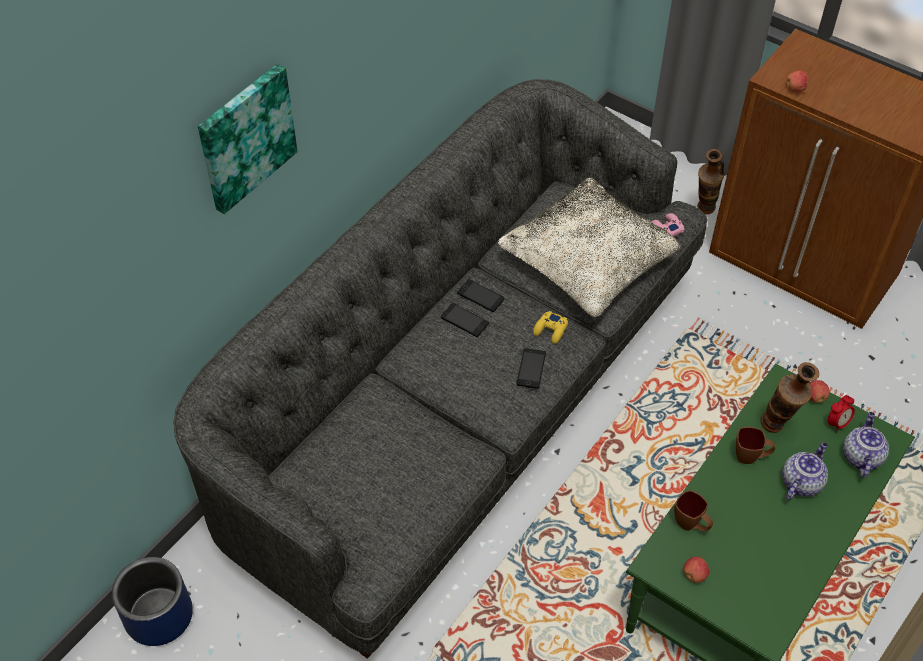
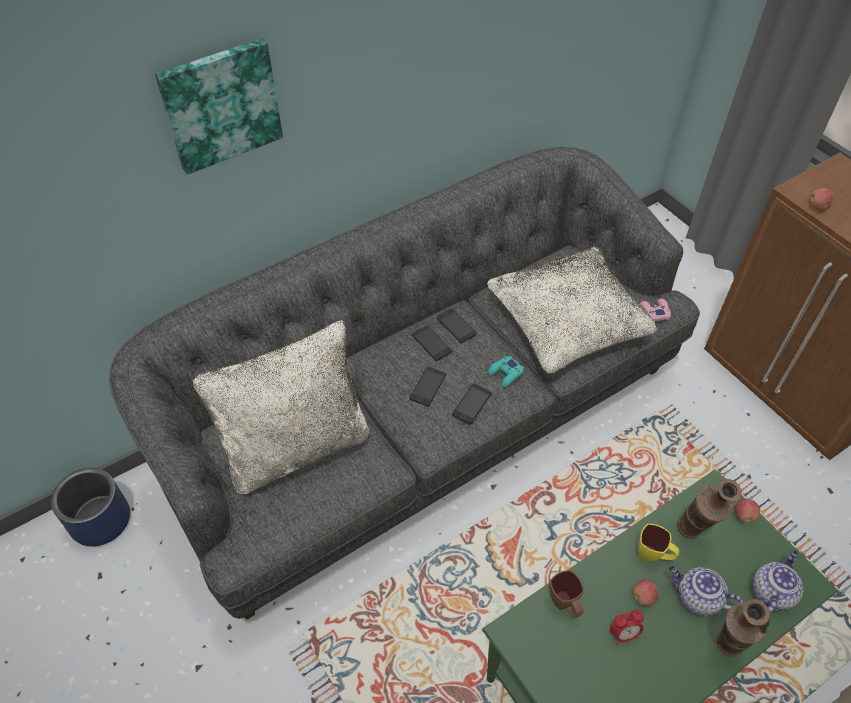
camera: 20 degrees right, 0 degrees up
yellow game controller [533,311,568,344] -> turquoise game controller [488,356,524,388]
apple [683,556,709,583] -> apple moved to [632,579,658,606]
vase [697,149,725,214] -> vase moved to [717,599,770,657]
brown mug [736,427,775,464] -> yellow mug [638,524,679,562]
teapot [782,442,828,500] -> teapot turned 120 degrees counterclockwise [669,566,743,616]
alarm clock [828,395,855,433] -> alarm clock moved to [610,610,644,645]
none -> beige pillow [192,319,369,494]
none -> phone [409,367,446,406]

